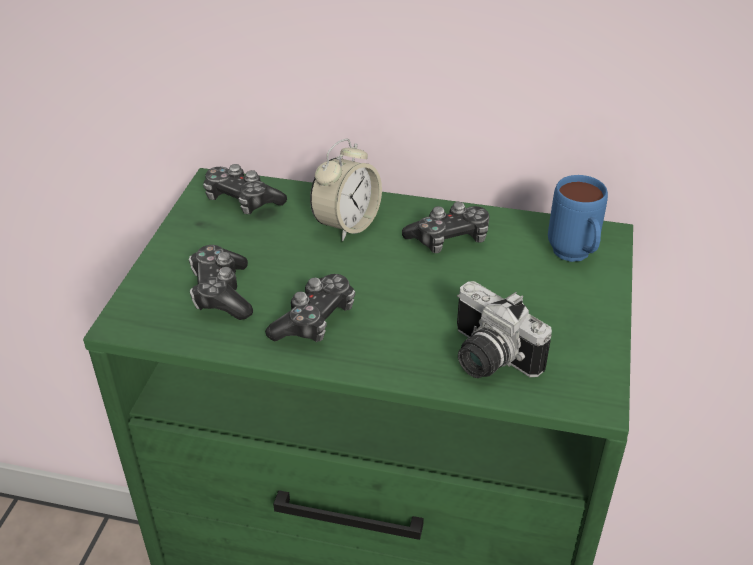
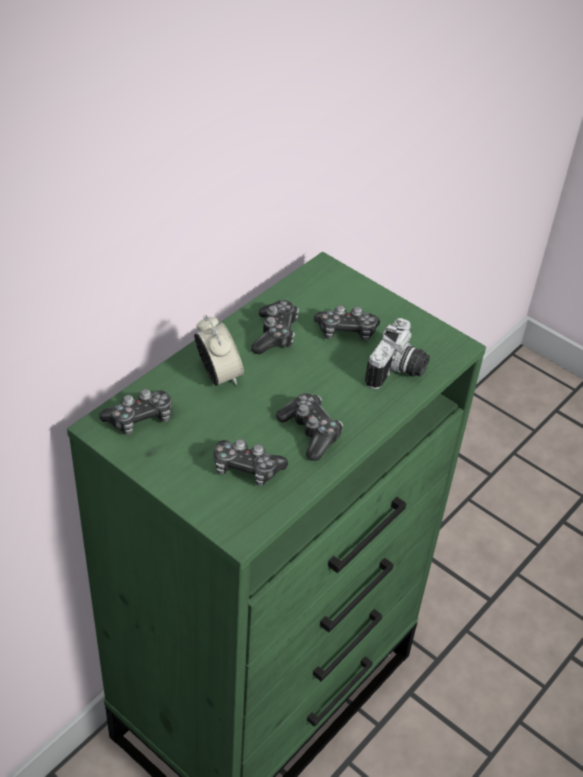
camera: 65 degrees left, 5 degrees up
camera [457,281,552,378] -> camera turned 45 degrees counterclockwise [365,318,430,389]
blue mug [548,175,608,262] -> none
none -> game controller [314,305,380,341]

